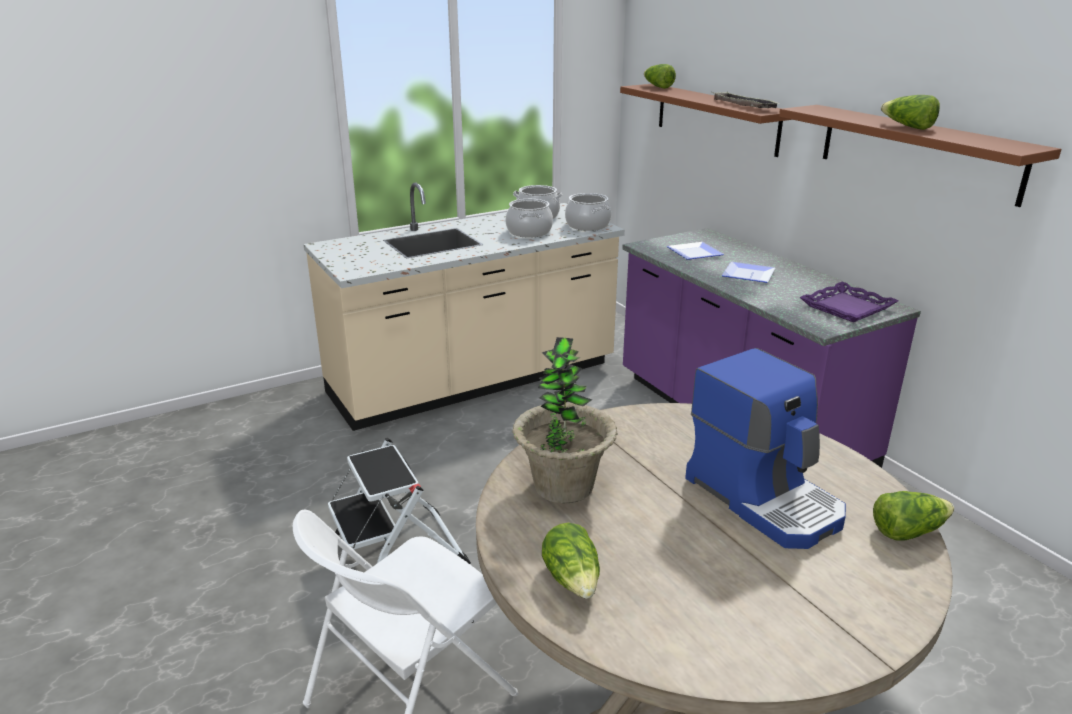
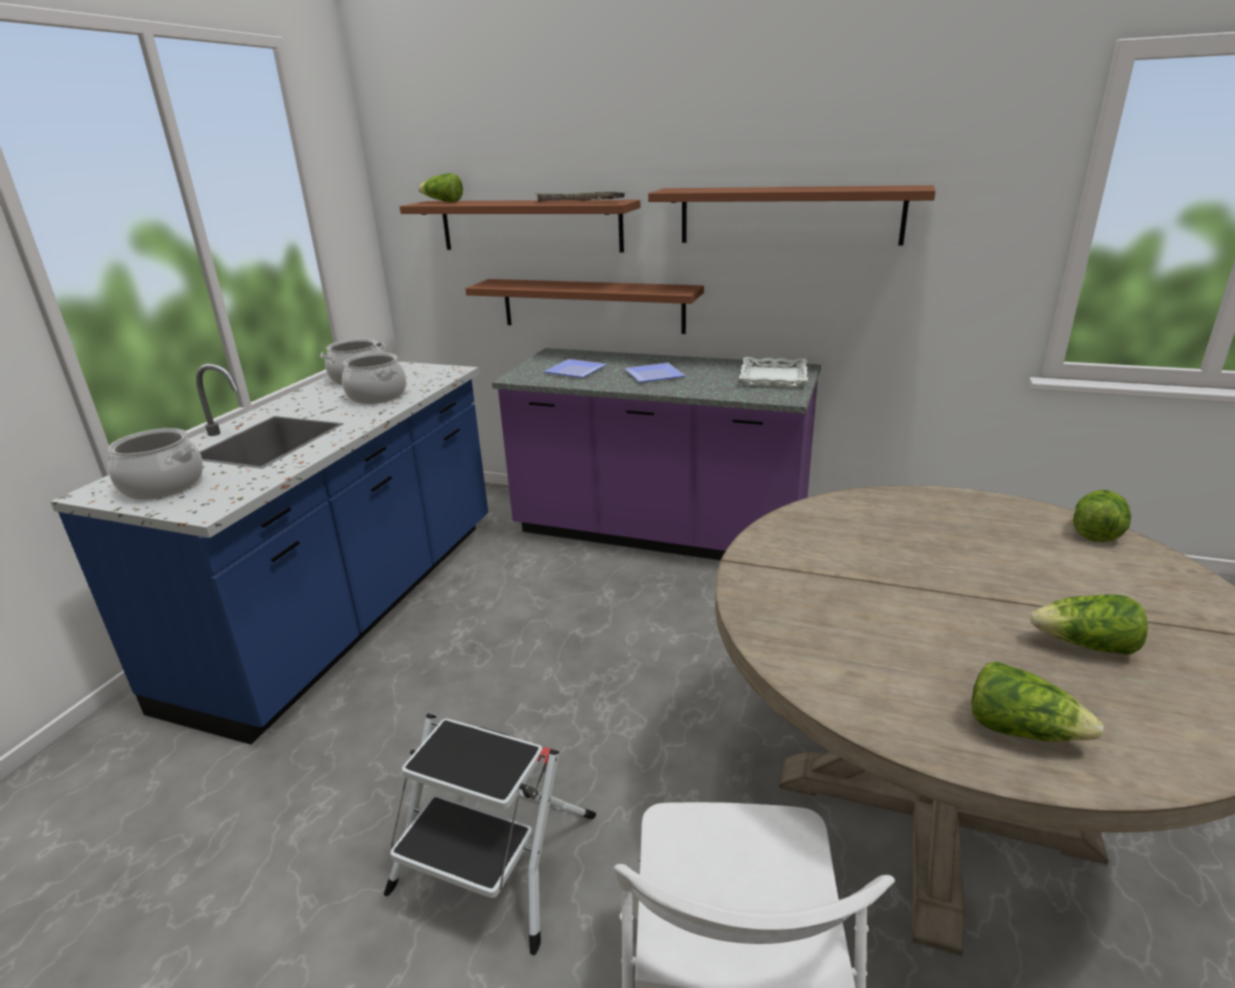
camera: 40 degrees left, 0 degrees up
beige counter [303,183,625,431] -> blue counter [50,361,488,744]
potted plant [512,337,617,503] -> none
cooking pot [565,193,611,231] -> cooking pot moved to [108,428,203,500]
coffee machine [685,348,846,549] -> none
purple tray [800,282,898,322] -> white tray [739,357,808,387]
lettuce [881,95,940,130] -> lettuce moved to [1030,595,1148,655]
none -> brown shelf [465,279,704,334]

